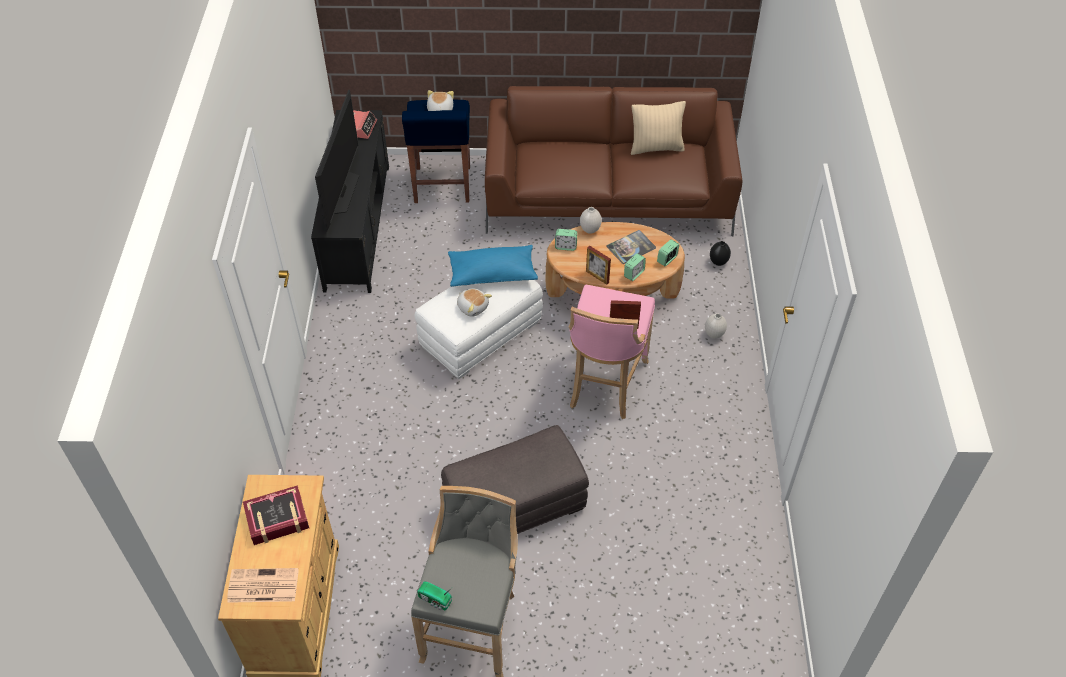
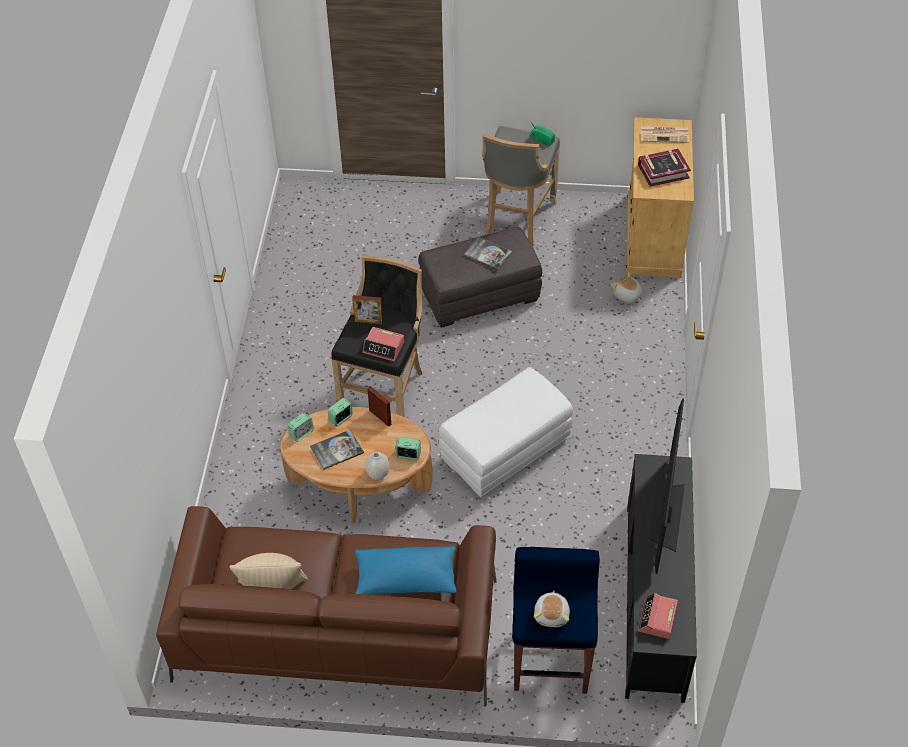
camera: 175 degrees left, 0 degrees up
blue pillow [448,245,538,287] -> blue pillow moved to [355,546,457,595]
plush toy [457,288,492,317] -> plush toy moved to [611,272,643,303]
pink stool [569,285,655,419] -> black stool [331,255,422,418]
white vase [705,313,727,339] -> none
black vase [710,241,731,266] -> none
none -> alarm clock [363,327,404,361]
none -> book [464,237,512,270]

